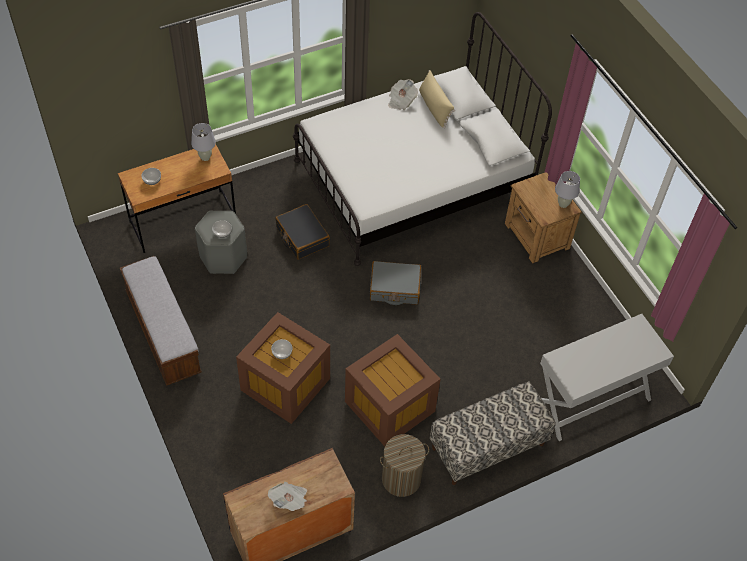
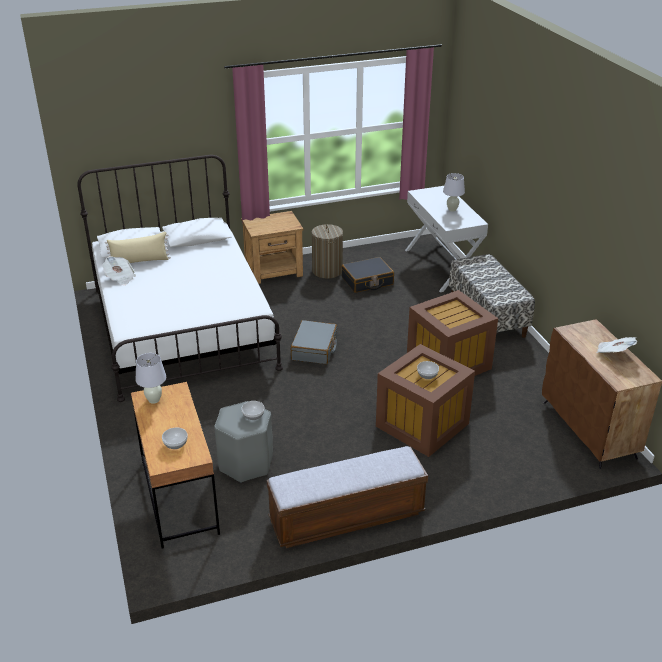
camera: 80 degrees left, 20 degrees down
black suitcase [275,204,330,260] -> black suitcase moved to [342,257,394,293]
laundry basket [380,434,429,497] -> laundry basket moved to [312,224,343,279]
white table lamp [555,171,580,208] -> white table lamp moved to [443,173,465,212]

